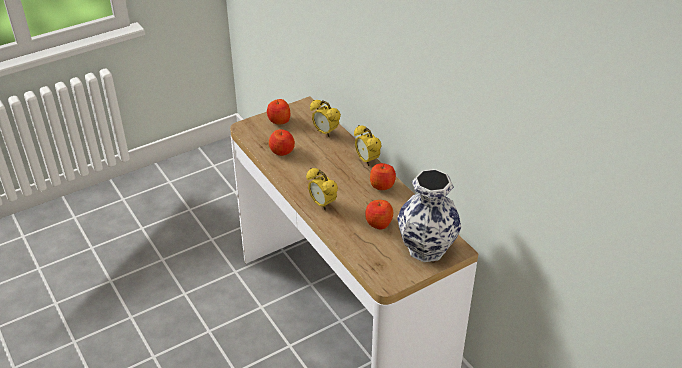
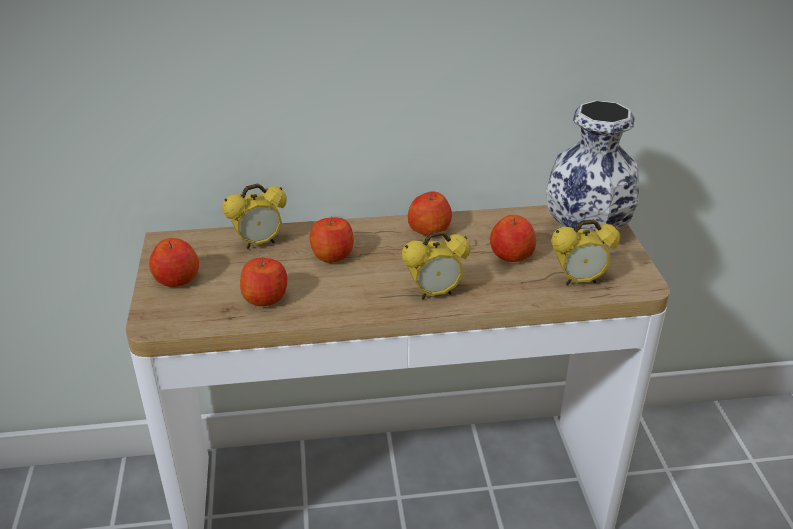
camera: 65 degrees left, 5 degrees down
alarm clock [354,125,381,166] -> alarm clock moved to [551,219,620,285]
none -> apple [310,216,354,263]

